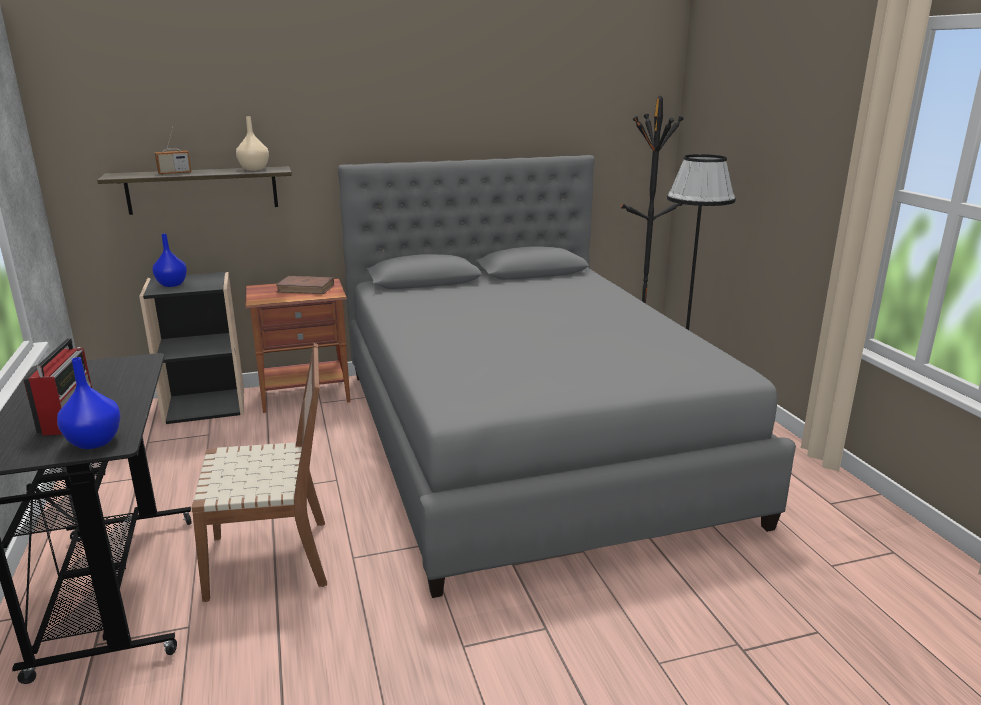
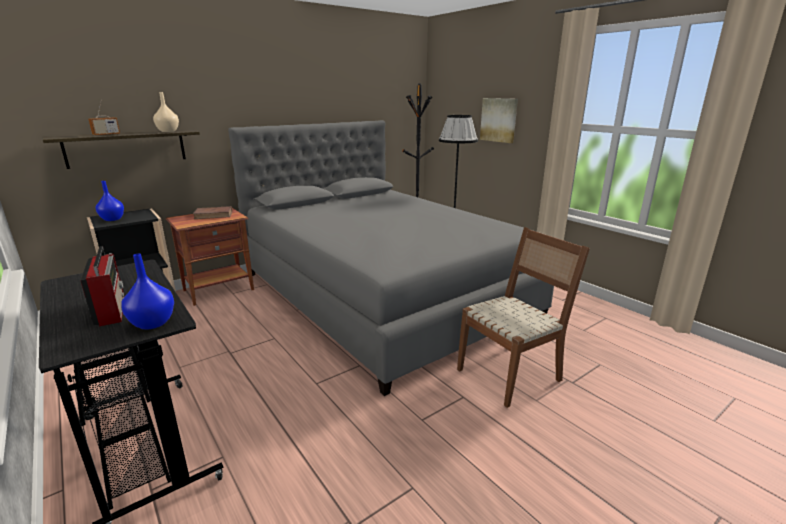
camera: 20 degrees left, 0 degrees up
chair [191,343,327,602] -> chair moved to [457,227,590,408]
none -> picture [480,98,518,143]

